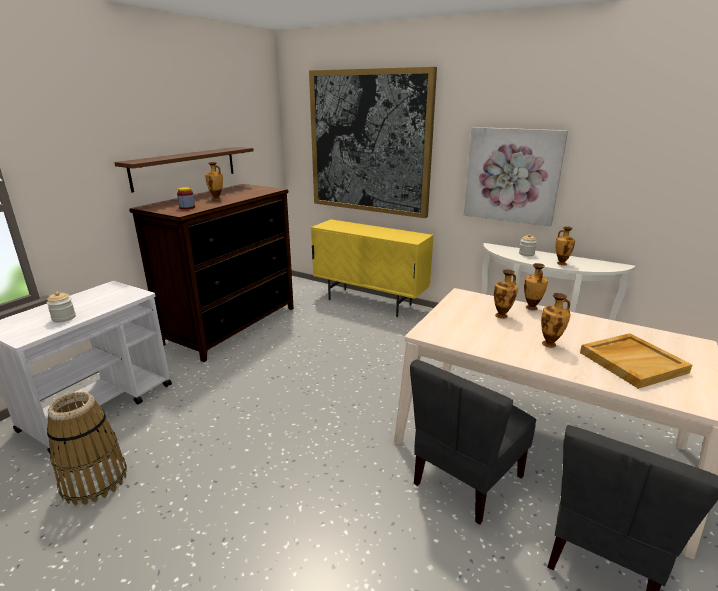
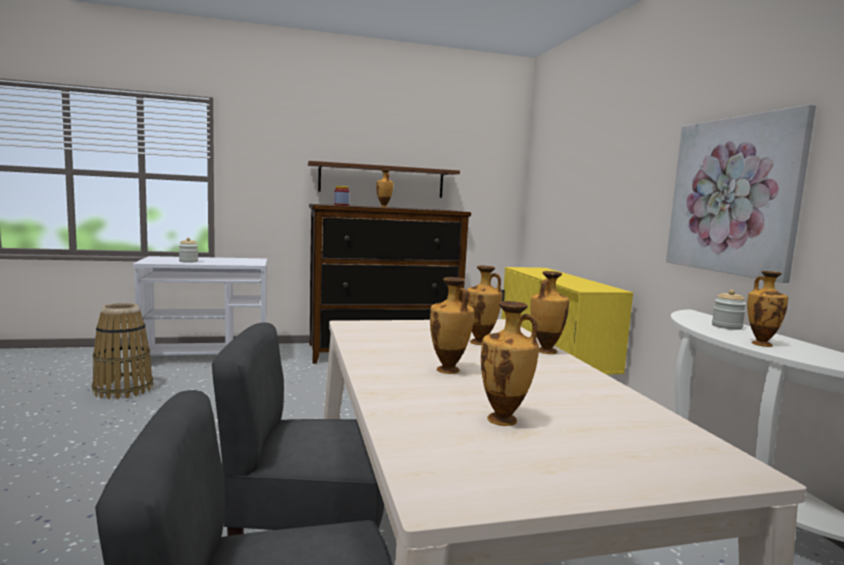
camera: 45 degrees right, 15 degrees down
picture [309,67,437,218] -> none
beige tray [580,333,692,389] -> vase [481,301,539,426]

